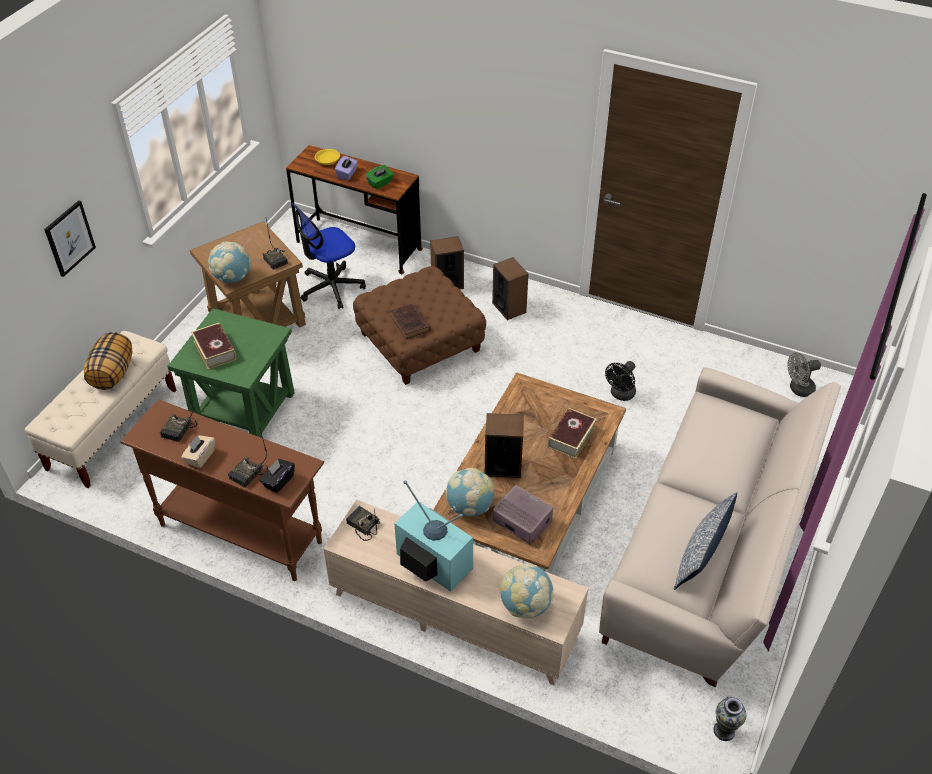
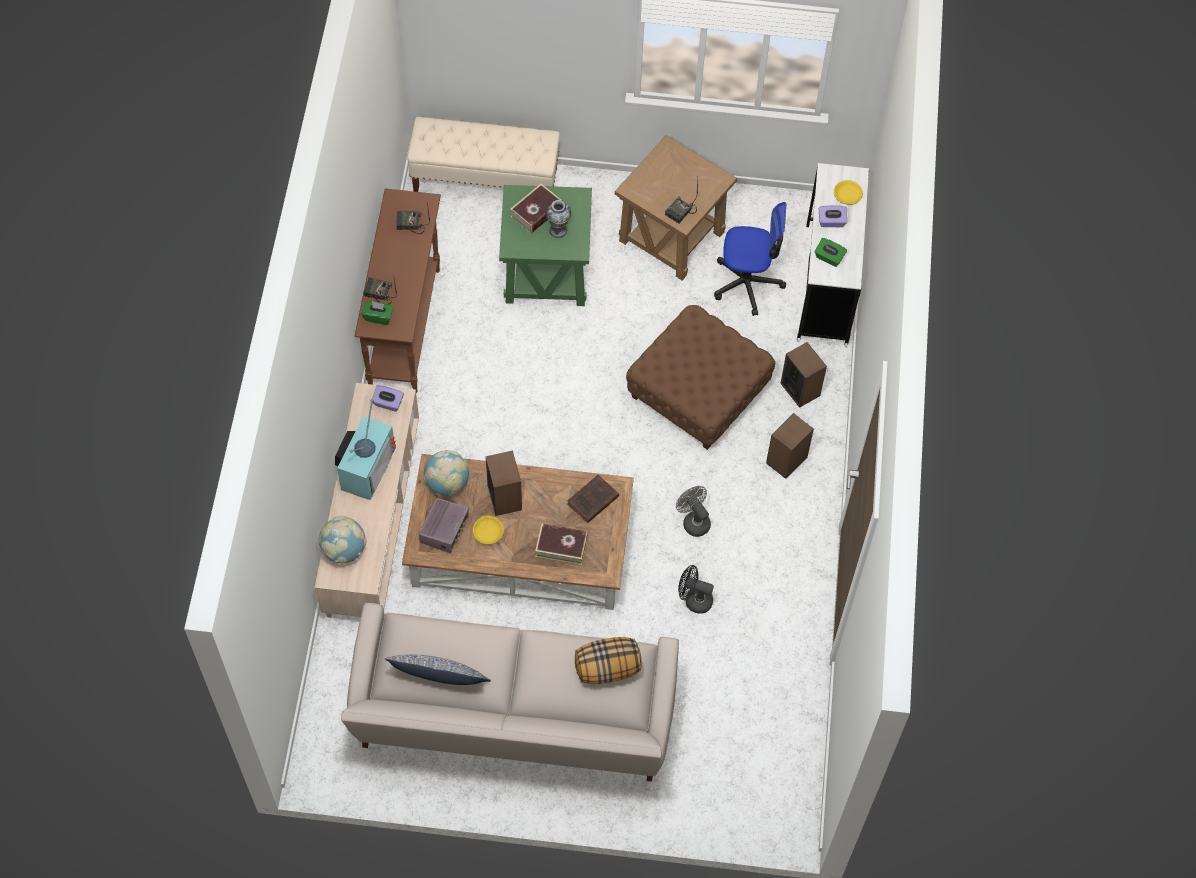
camera: 70 degrees right, 15 degrees up
picture [44,200,96,277] -> none
pillow [84,332,132,390] -> pillow moved to [575,637,642,684]
beige tissue box [181,435,215,468] -> none
globe [208,242,251,283] -> none
black tissue box [260,459,295,493] -> green tissue box [361,301,394,325]
brown desk [286,145,423,274] -> white desk [797,163,869,347]
office chair [292,203,366,309] -> office chair turned 150 degrees clockwise [714,202,786,316]
radio [346,506,380,541] -> purple tissue box [372,385,404,412]
brown book [390,303,431,339] -> brown book moved to [567,475,619,523]
vase [714,696,746,741] -> vase moved to [546,200,571,238]
grey fan [787,352,821,397] -> grey fan moved to [676,486,711,537]
none -> yellow bowl [473,516,504,545]

